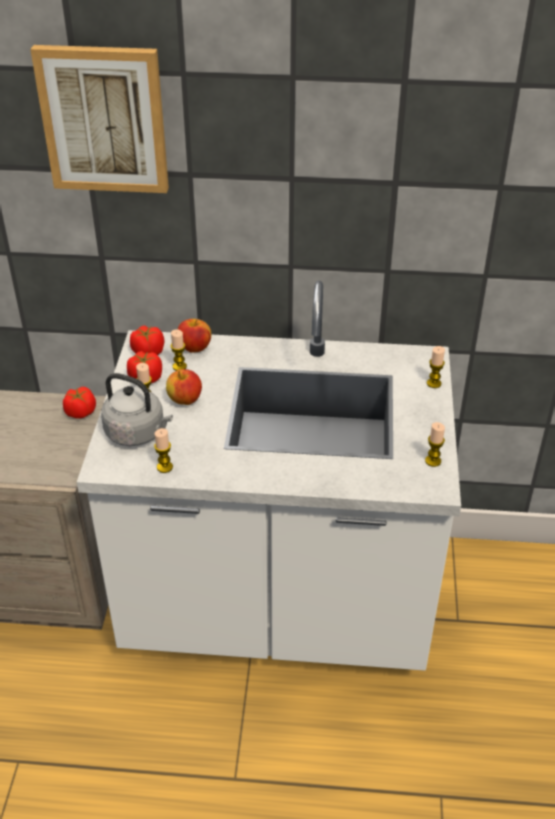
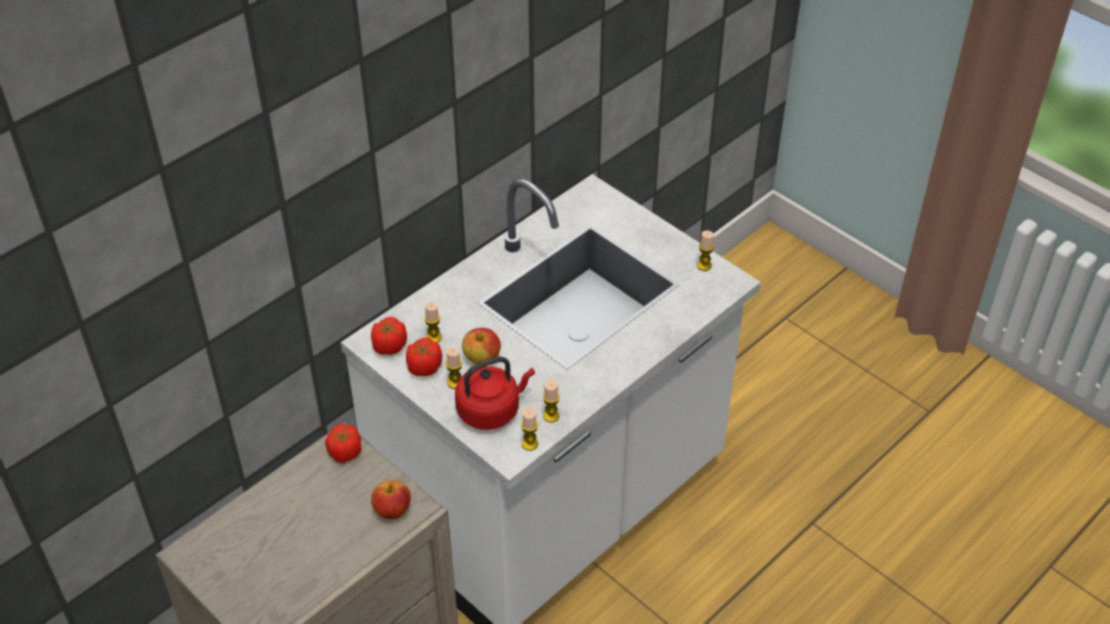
camera: 50 degrees left, 5 degrees up
picture [30,45,169,193] -> none
grey kettle [101,373,173,446] -> red kettle [455,356,535,430]
apple [178,319,211,353] -> apple moved to [371,480,411,519]
candle [427,346,445,388] -> candle moved to [521,407,538,451]

